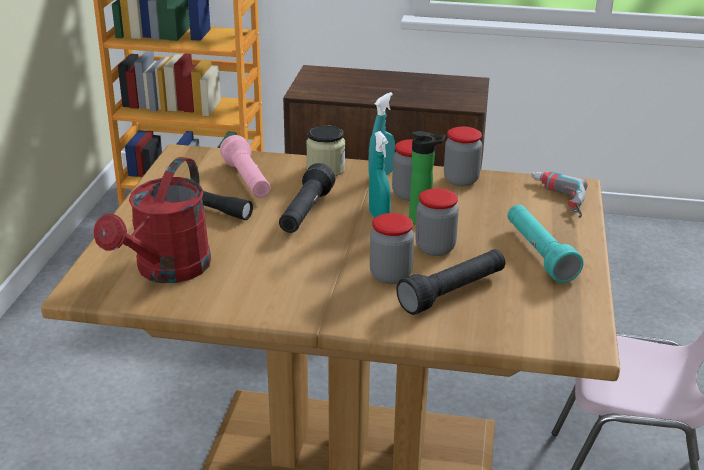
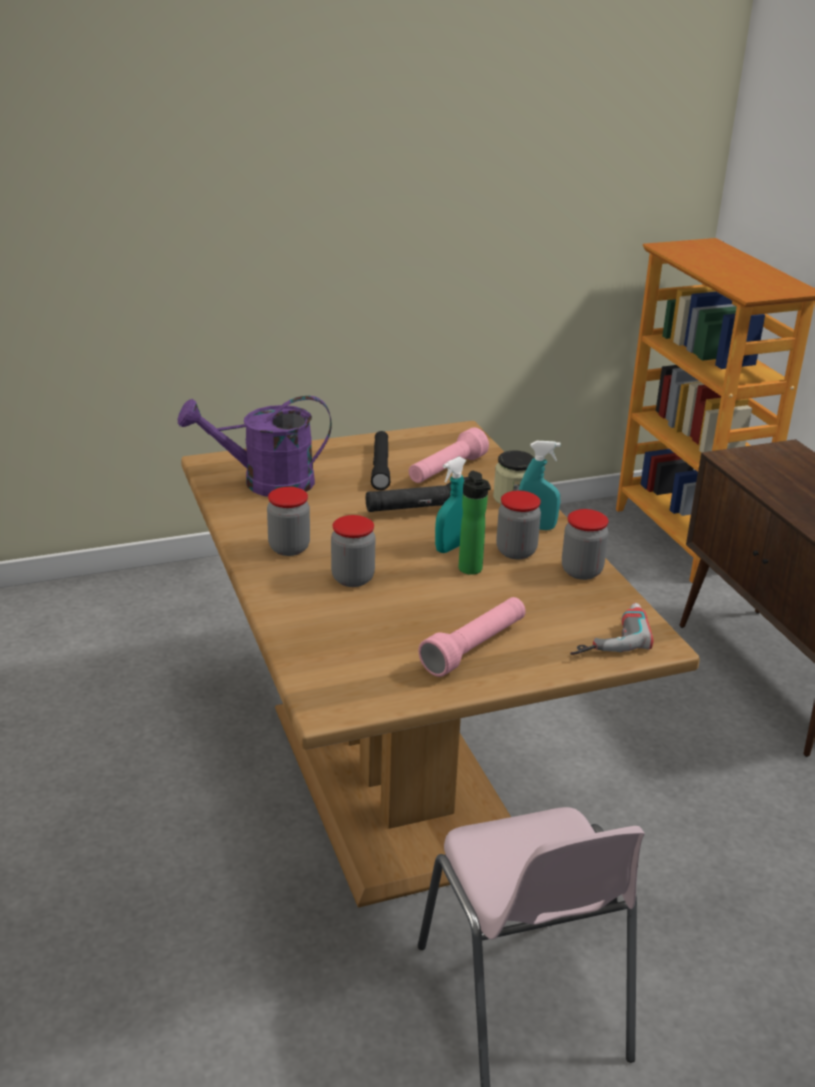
camera: 60 degrees right, 0 degrees up
red watering can [94,157,211,283] -> purple watering can [178,396,332,497]
black flashlight [396,249,505,315] -> none
jar [415,188,459,256] -> jar moved to [267,487,310,556]
turquoise flashlight [507,205,584,283] -> pink flashlight [418,597,526,677]

